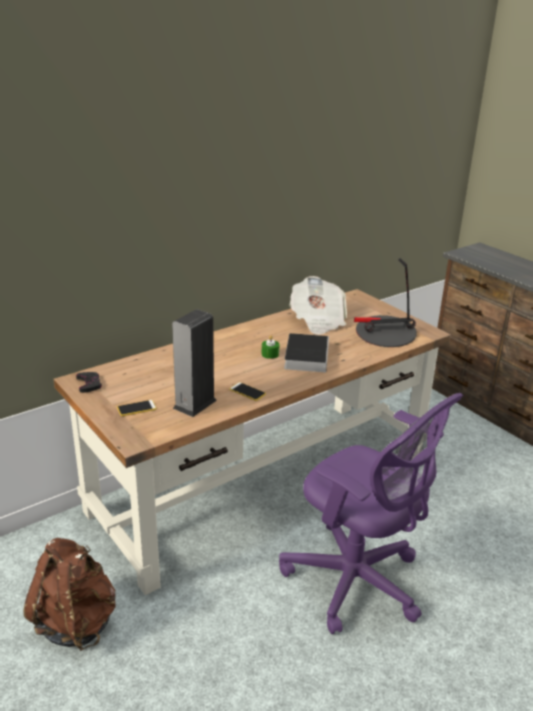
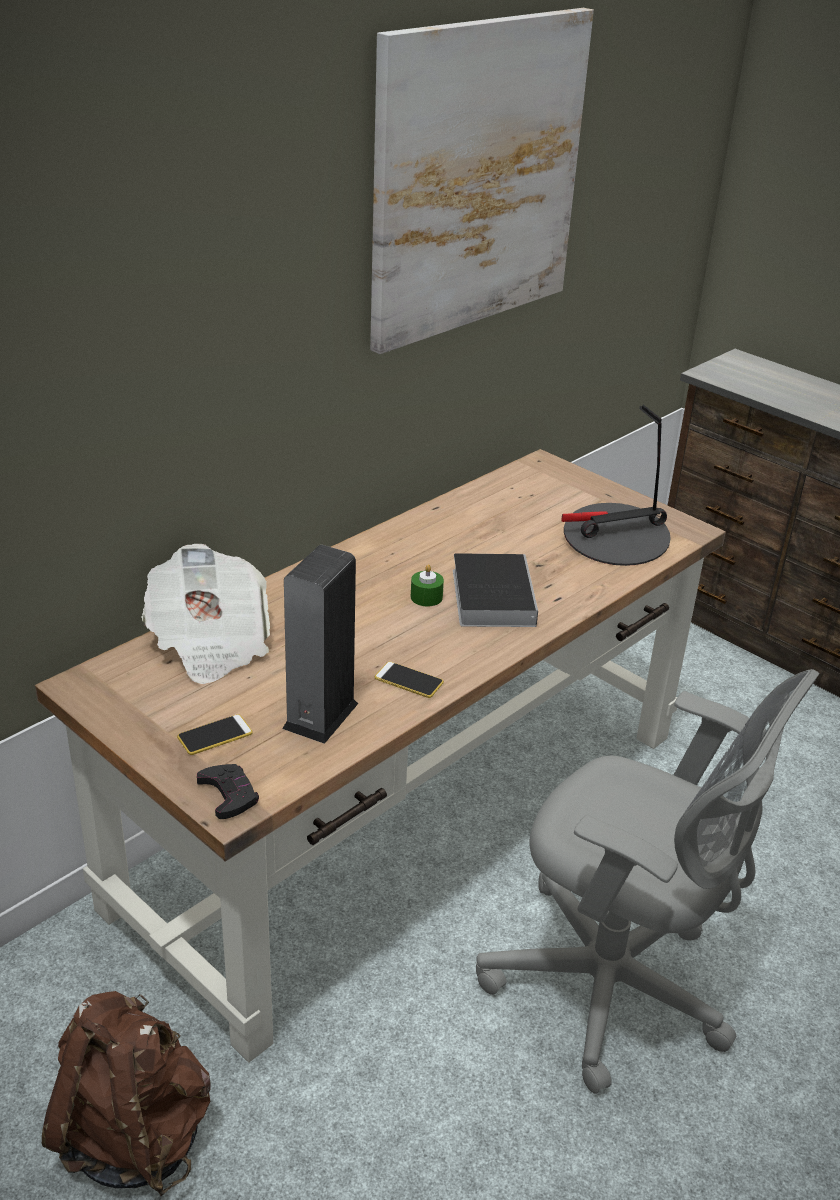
camera: 10 degrees left, 5 degrees up
black game controller [76,372,102,393] -> black game controller moved to [197,764,259,819]
purple office chair [279,393,463,634] -> grey office chair [476,669,819,1094]
newspaper [289,276,347,335] -> newspaper moved to [141,544,270,684]
none -> picture [370,8,594,354]

